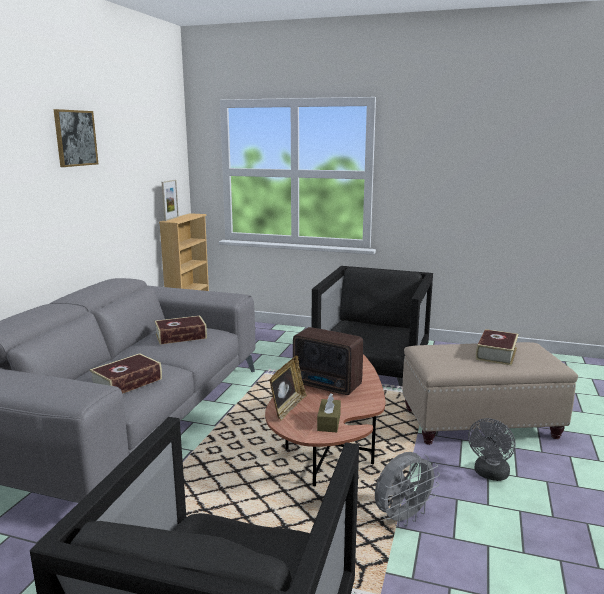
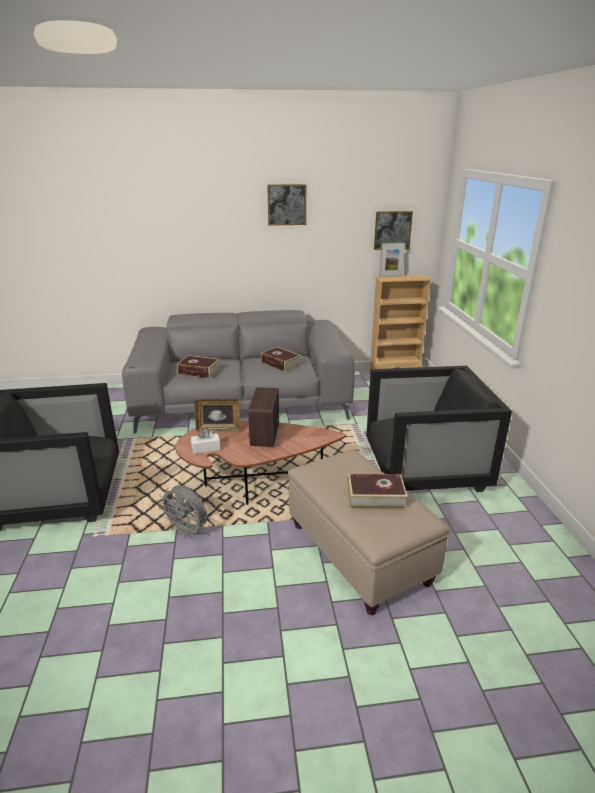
camera: 65 degrees right, 10 degrees up
brown tissue box [317,394,341,432] -> white tissue box [191,429,221,454]
grey fan [468,418,515,481] -> none
none -> picture [374,211,413,250]

